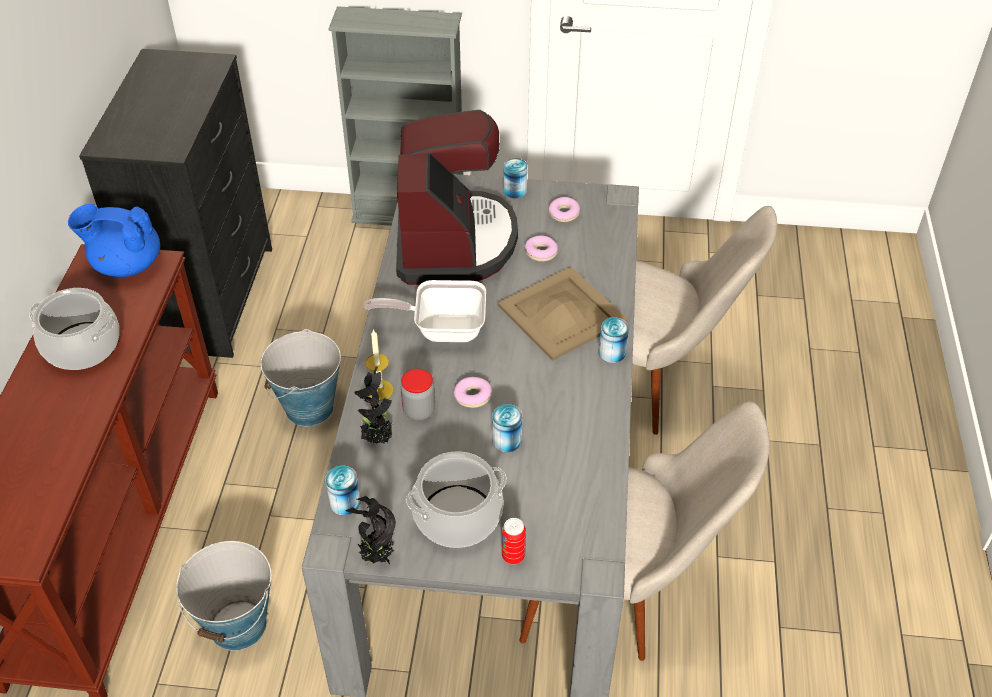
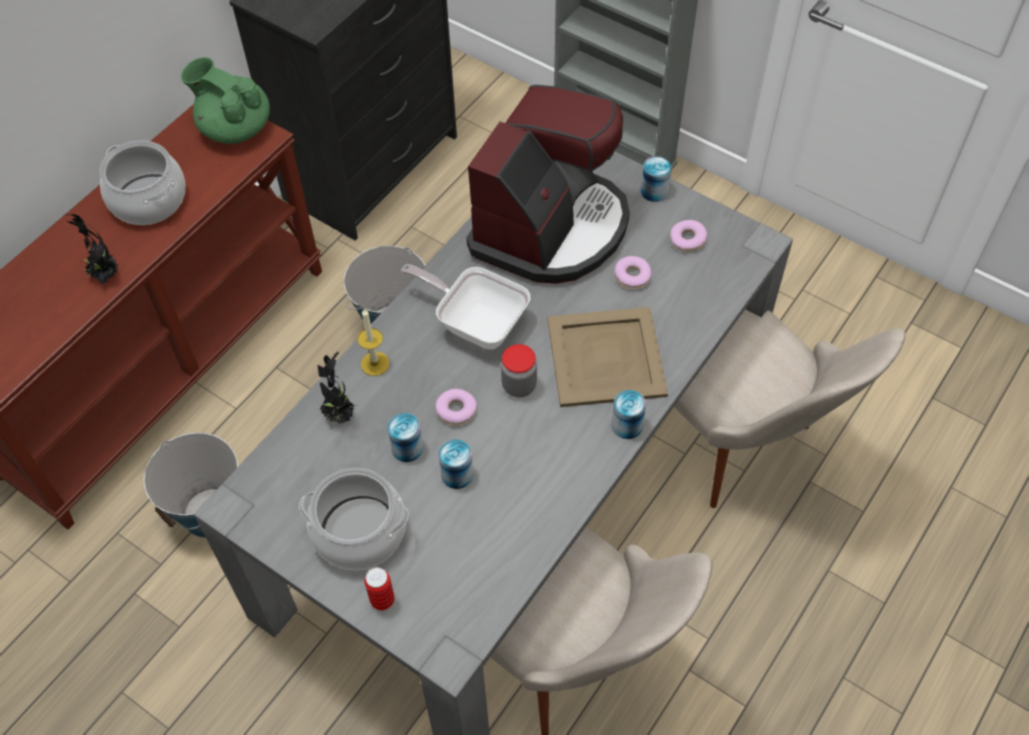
camera: 30 degrees right, 10 degrees up
blue teapot [68,204,160,277] -> green teapot [181,57,270,144]
can [325,465,360,515] -> can moved to [387,413,423,462]
potted plant [345,496,396,565] -> potted plant moved to [65,214,118,284]
jar [401,369,435,420] -> jar moved to [501,344,537,397]

